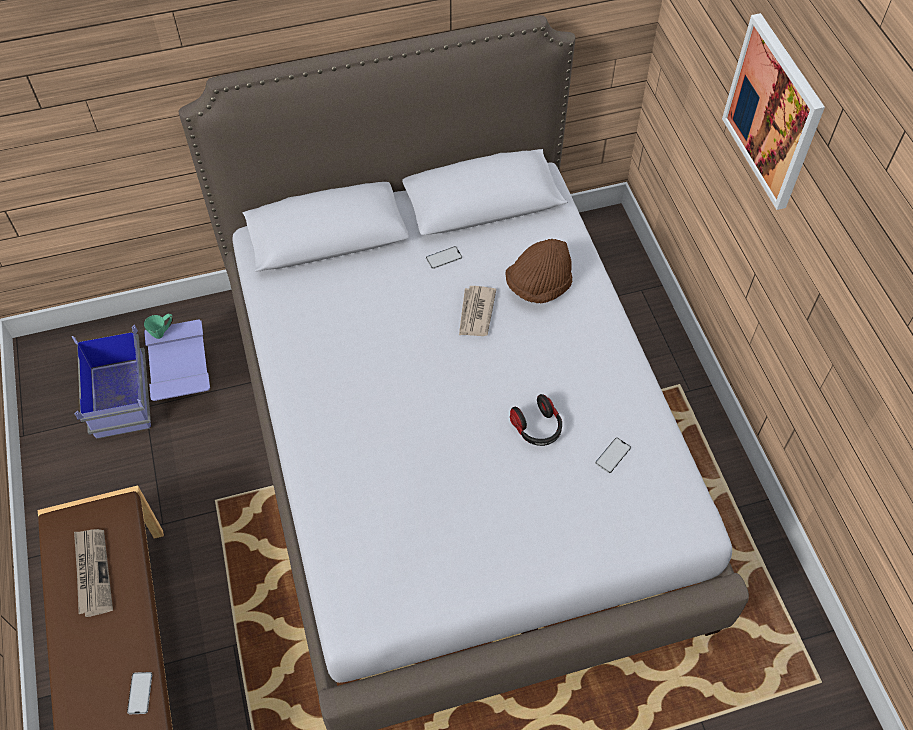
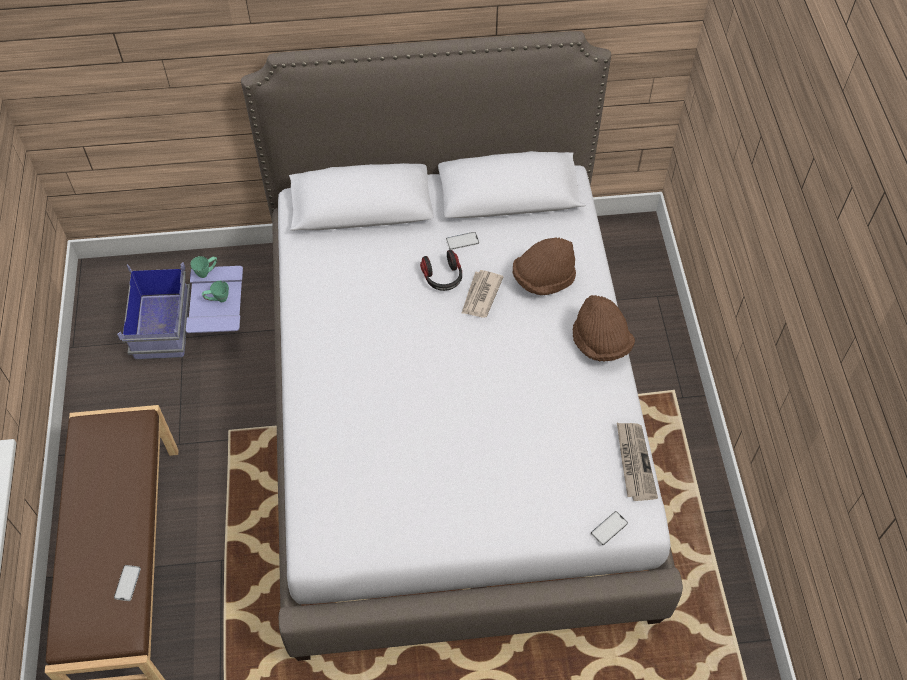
camera: 10 degrees right, 0 degrees up
newspaper [74,529,113,617] -> newspaper moved to [617,423,658,501]
headphones [510,394,562,446] -> headphones moved to [420,250,462,291]
phone [595,437,631,473] -> phone moved to [591,511,628,545]
picture [722,13,825,210] -> none
none -> green mug [202,281,229,302]
none -> brown hat [573,295,635,362]

